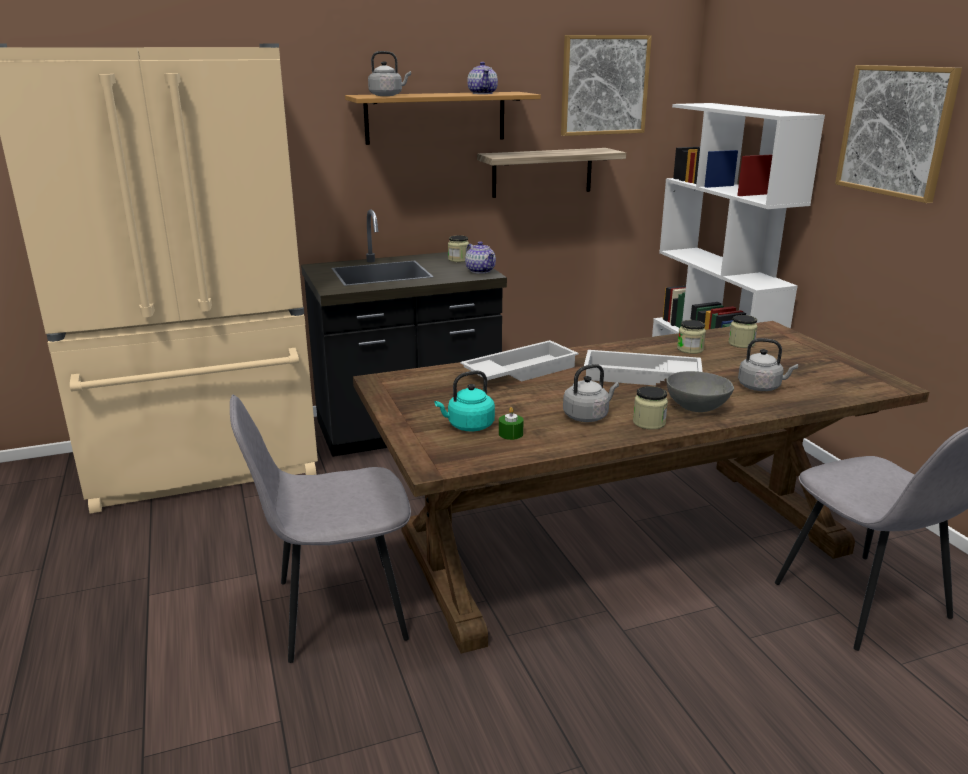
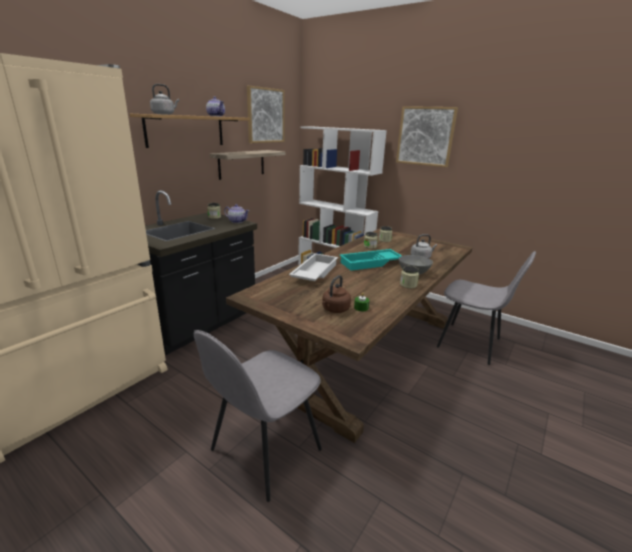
camera: 35 degrees left, 0 degrees up
turquoise kettle [435,370,495,431] -> brown kettle [322,275,351,313]
grey kettle [563,364,619,422] -> none
white tray [584,350,703,386] -> turquoise tray [340,249,402,271]

